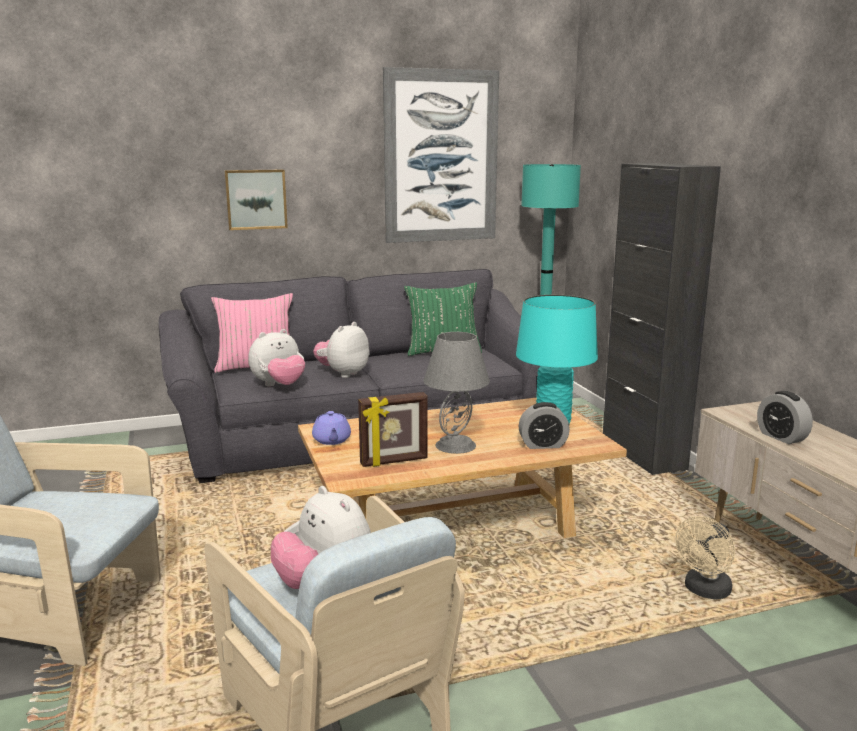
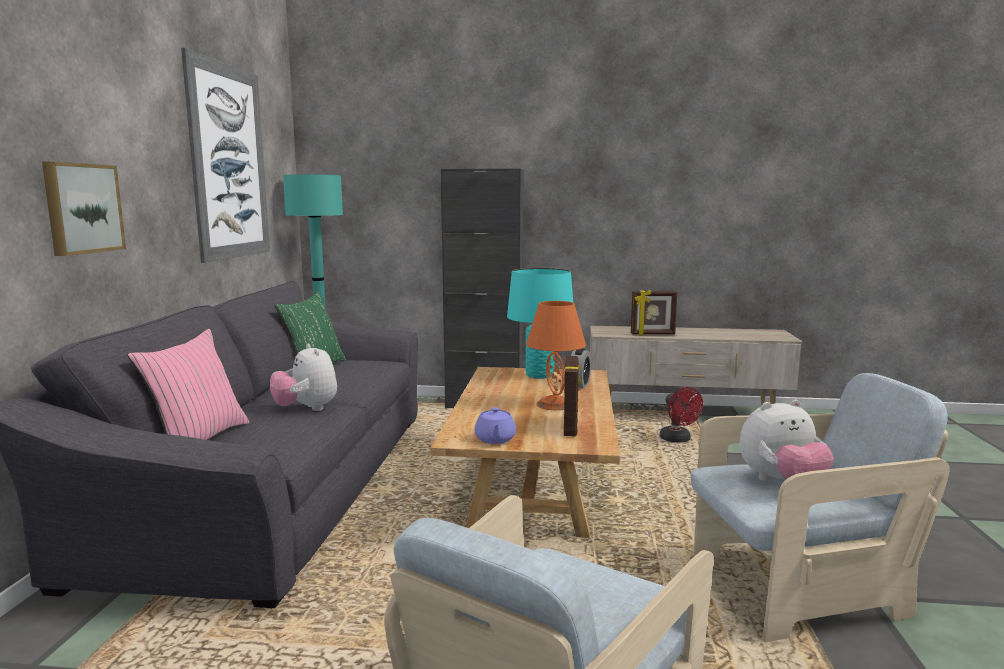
camera: 65 degrees left, 5 degrees down
plush toy [249,329,305,386] -> none
purple teapot [312,411,351,445] -> purple teapot turned 75 degrees clockwise [475,407,516,444]
grey table lamp [423,332,490,454] -> orange table lamp [526,301,586,410]
beige fan [675,516,735,599] -> red fan [660,387,703,443]
alarm clock [757,391,813,444] -> picture frame [631,290,677,335]

